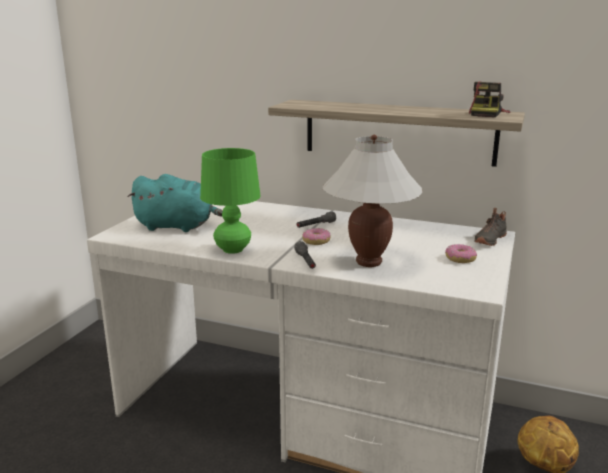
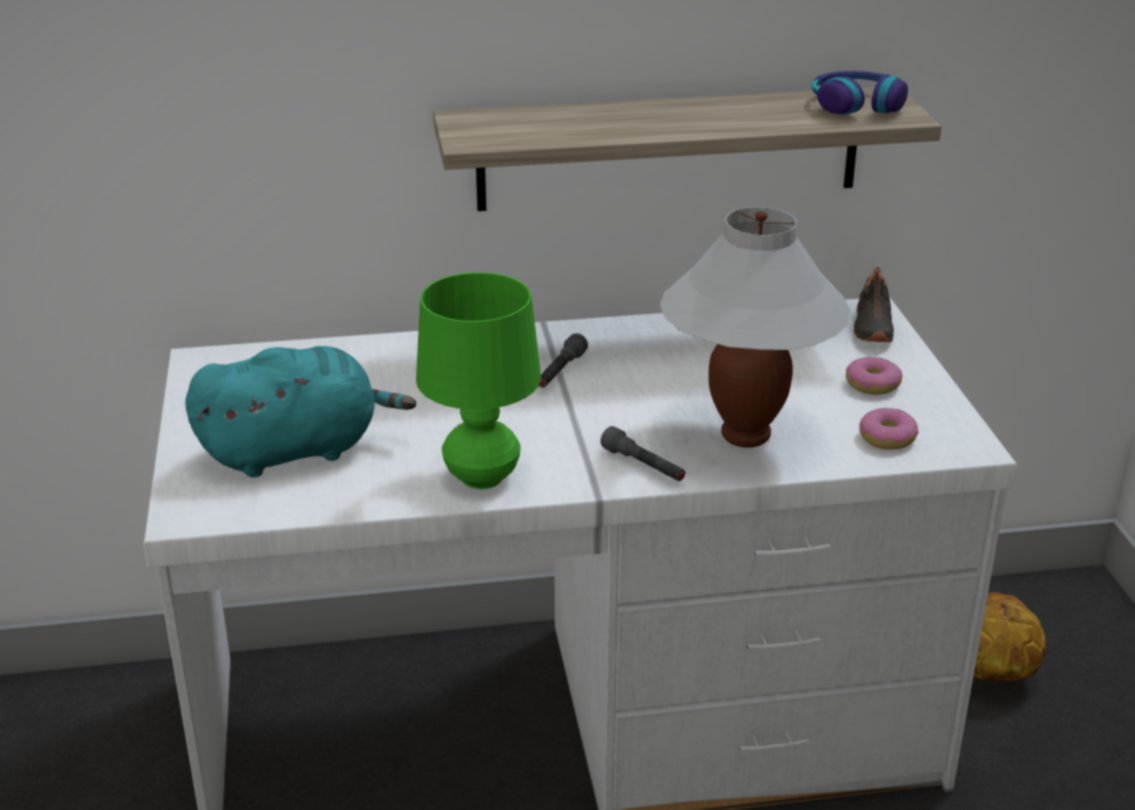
camera: 30 degrees left, 10 degrees up
donut [302,228,331,245] -> donut moved to [859,408,919,449]
camera [469,81,511,117] -> headphones [812,71,908,115]

